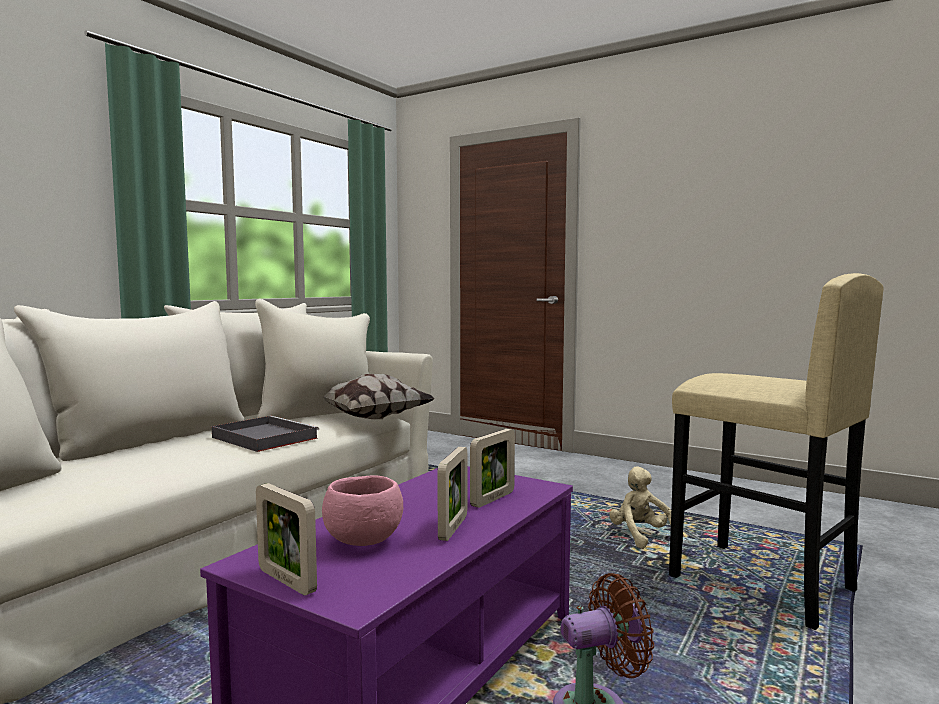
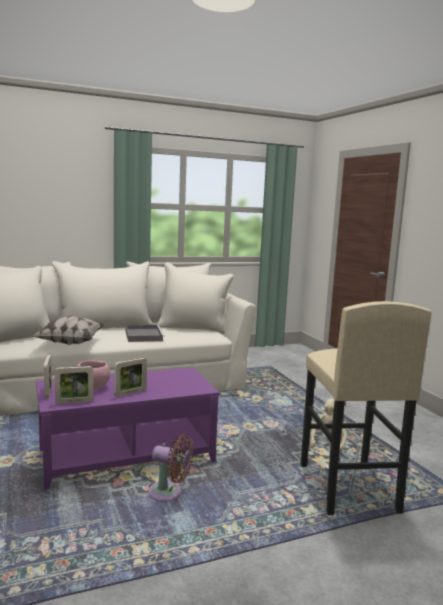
camera: 35 degrees right, 5 degrees up
pillow [324,374,436,419] -> pillow moved to [33,315,105,345]
picture frame [470,429,515,508] -> picture frame moved to [55,366,93,404]

